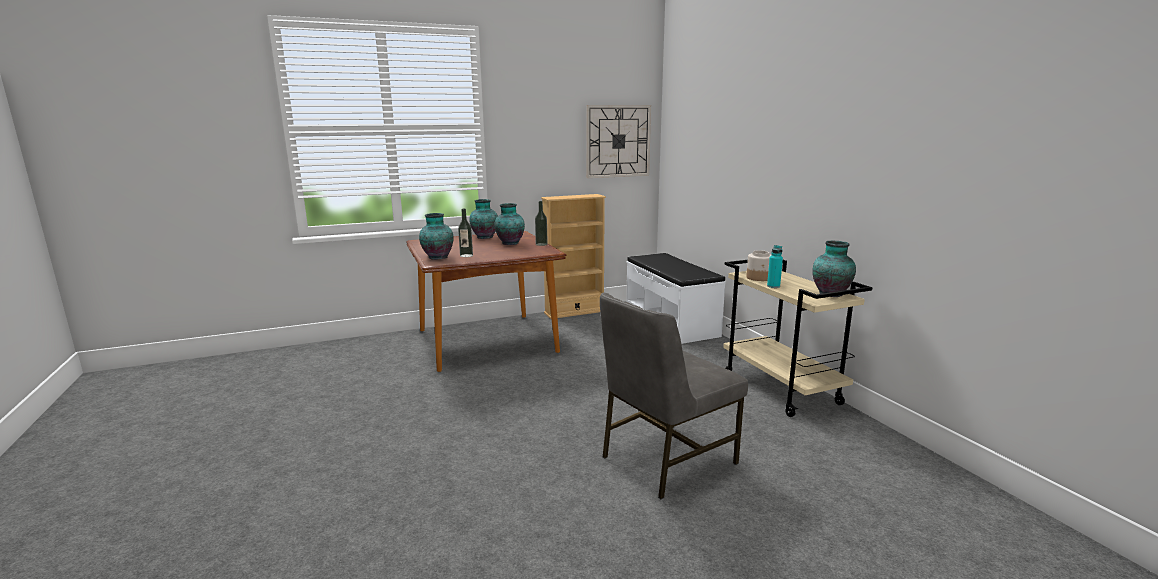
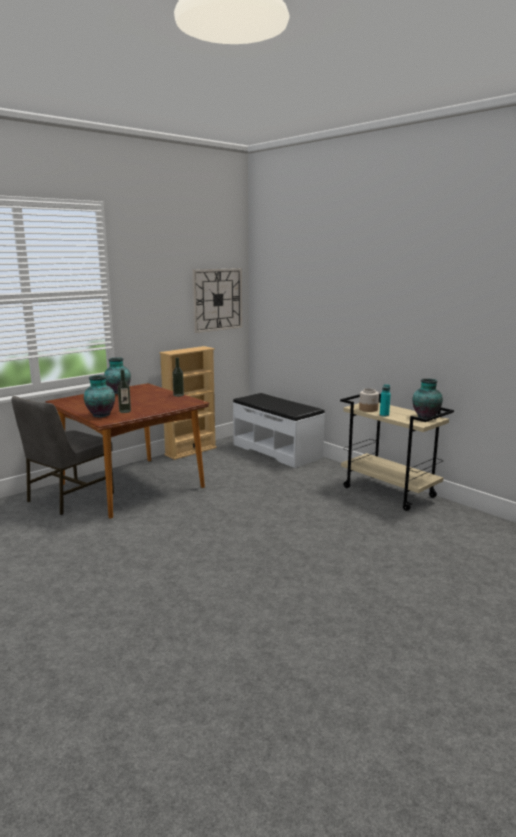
camera: 20 degrees left, 0 degrees up
vase [494,203,525,245] -> none
grey chair [600,292,748,499] -> grey chair moved to [11,396,114,515]

